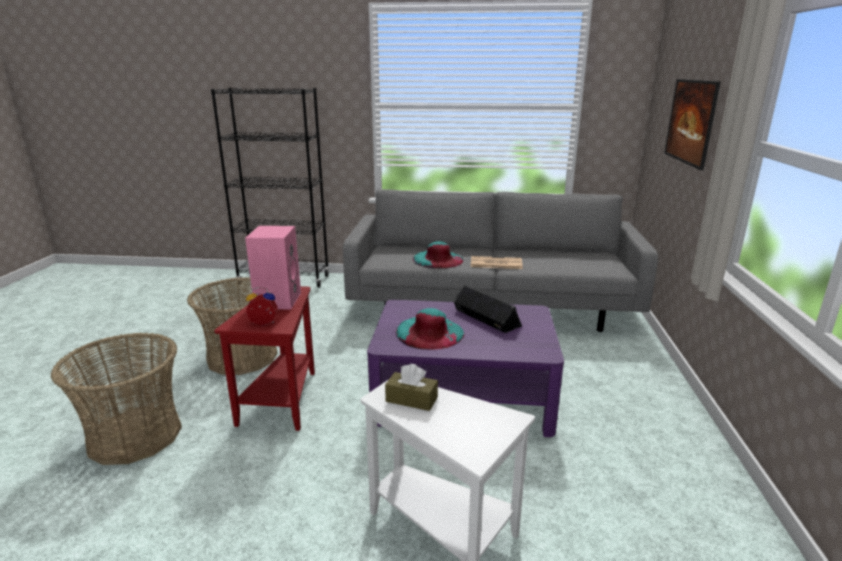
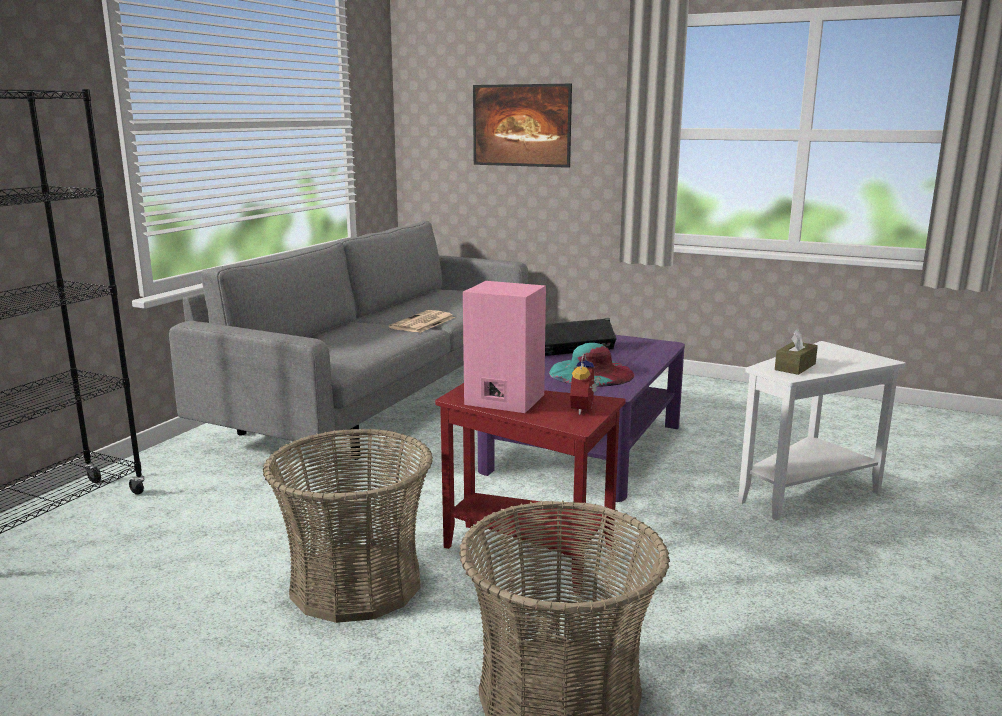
camera: 70 degrees left, 5 degrees down
turquoise hat [413,241,463,269] -> none

